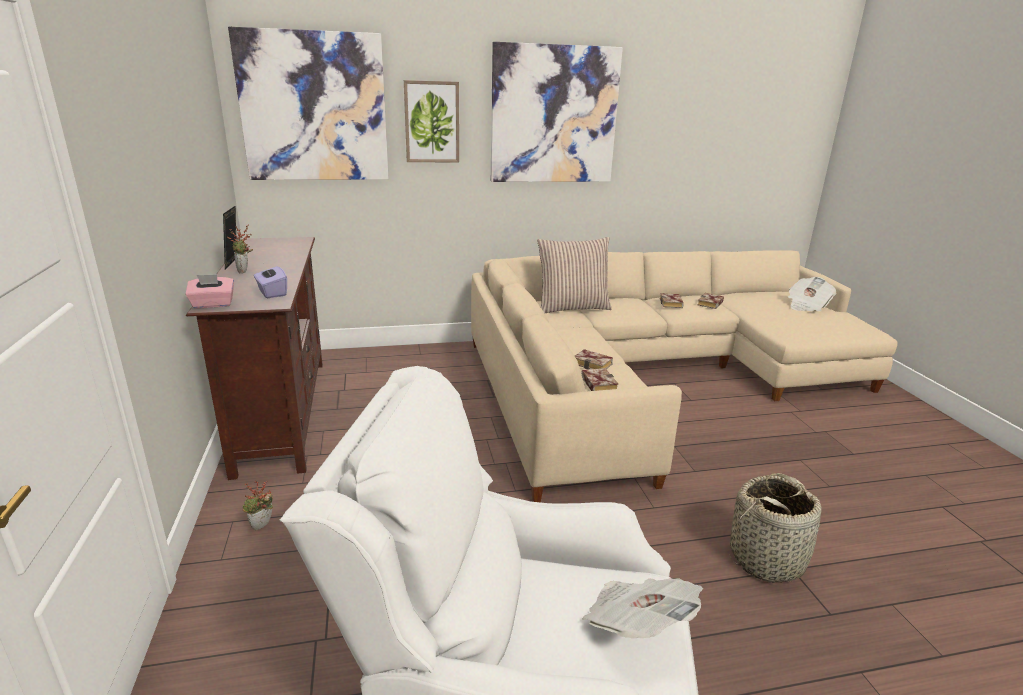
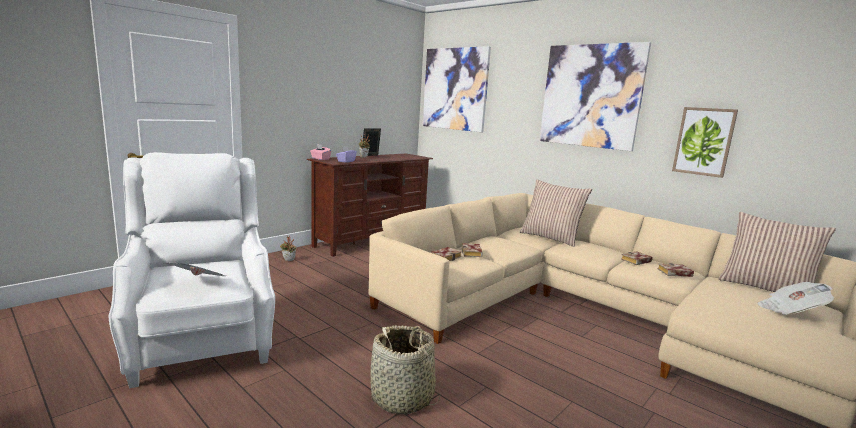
camera: 55 degrees right, 10 degrees down
picture [404,80,459,162] -> picture moved to [672,107,738,178]
none -> pillow [718,212,836,292]

